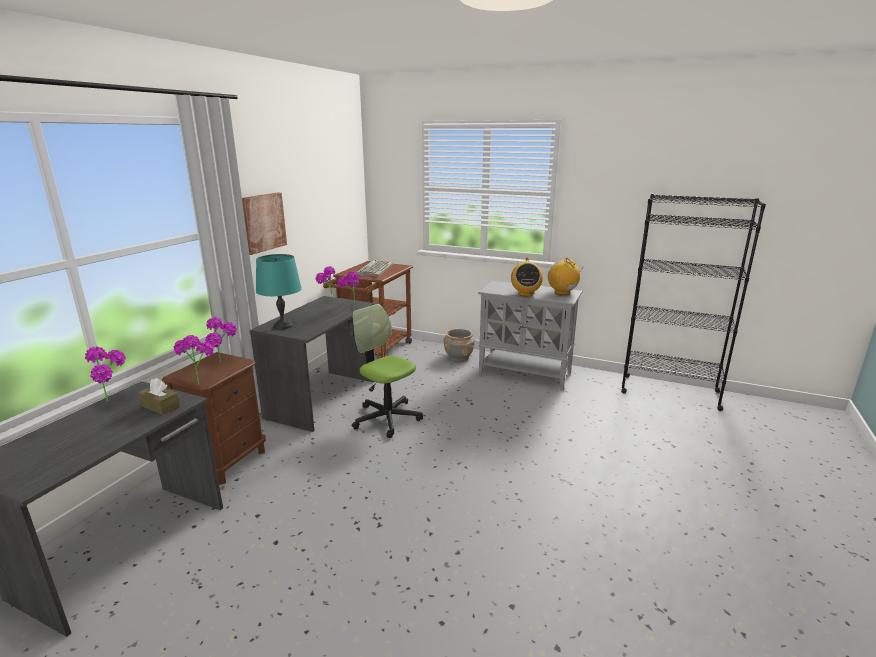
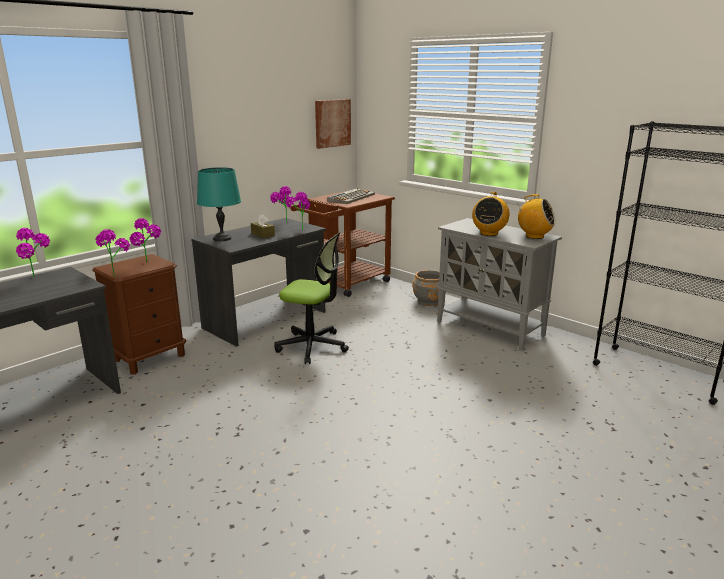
camera: 20 degrees right, 0 degrees up
brown tissue box [138,378,180,415] -> brown tissue box moved to [251,214,275,238]
picture [242,193,287,255] -> picture moved to [315,99,351,149]
office chair [352,304,423,438] -> office chair turned 135 degrees clockwise [274,232,349,364]
radio [548,258,584,295] -> radio turned 135 degrees clockwise [516,194,556,239]

